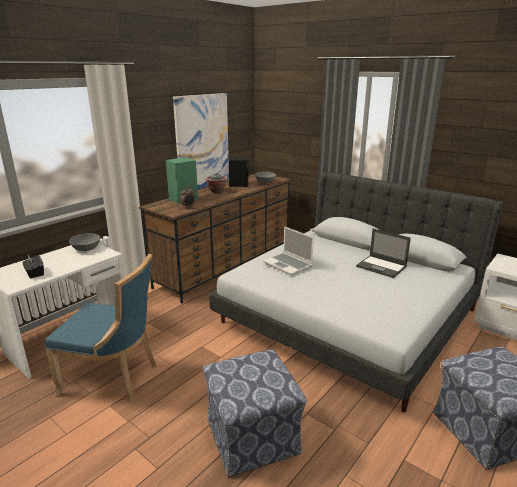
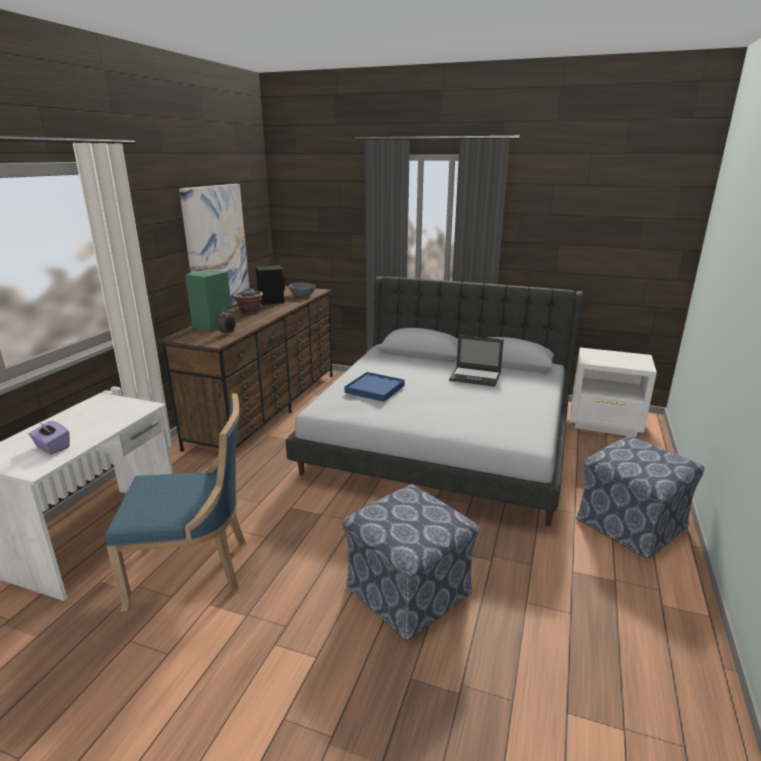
camera: 20 degrees left, 0 degrees up
black tissue box [23,255,44,278] -> purple tissue box [29,421,70,455]
grey bowl [69,233,100,251] -> none
laptop [263,226,314,275] -> blue tray [345,372,405,402]

